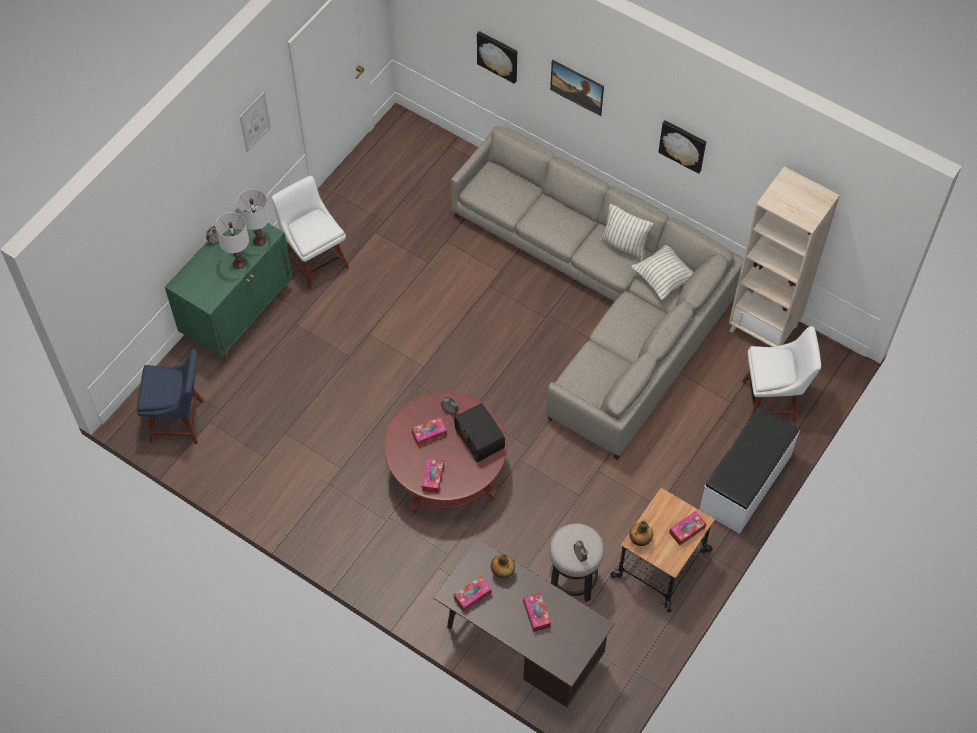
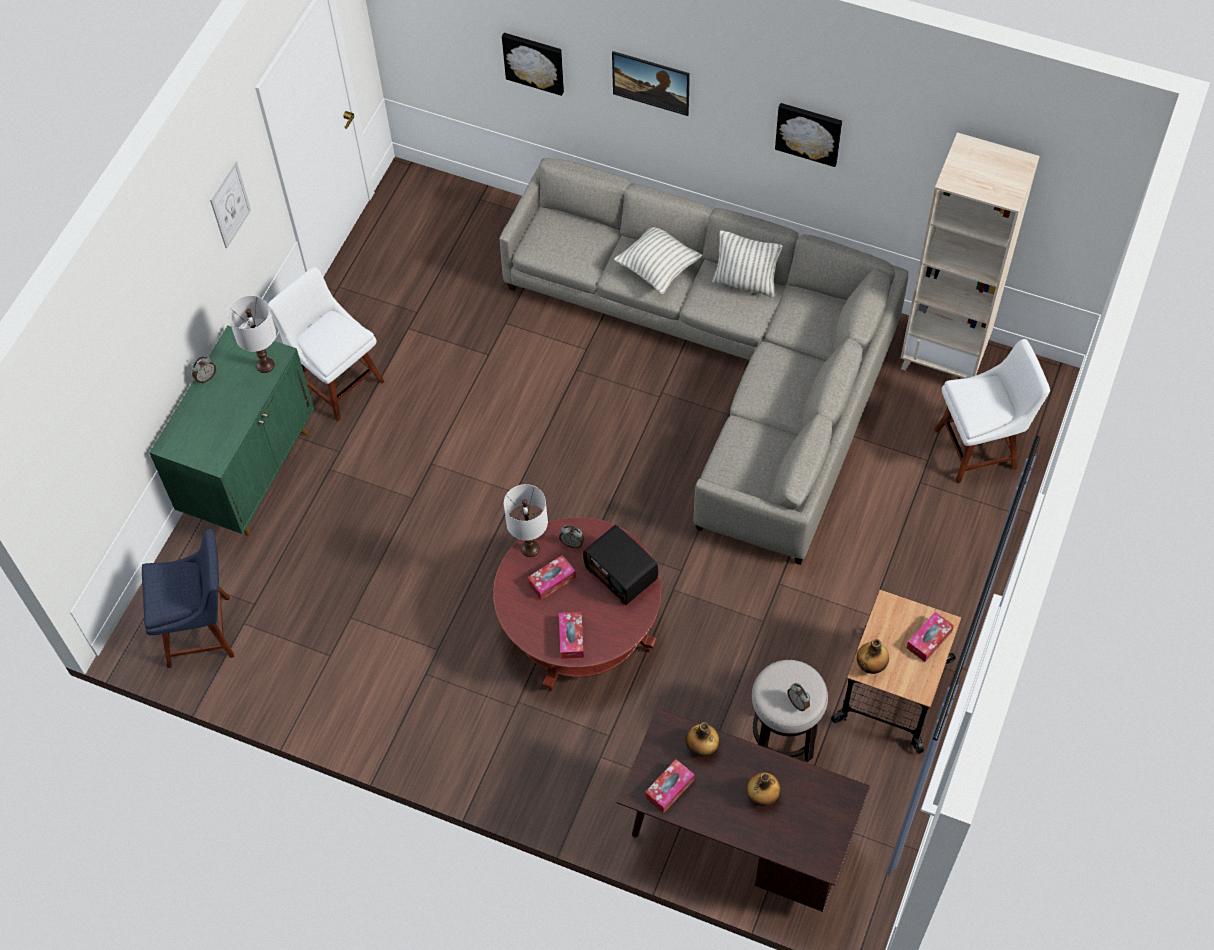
camera: 10 degrees left, 0 degrees up
white table lamp [215,212,249,269] -> white table lamp moved to [504,484,548,557]
tissue box [523,593,551,632] -> bottle [747,772,781,806]
pillow [631,245,694,300] -> pillow moved to [614,227,703,294]
white bench [699,406,800,534] -> none

